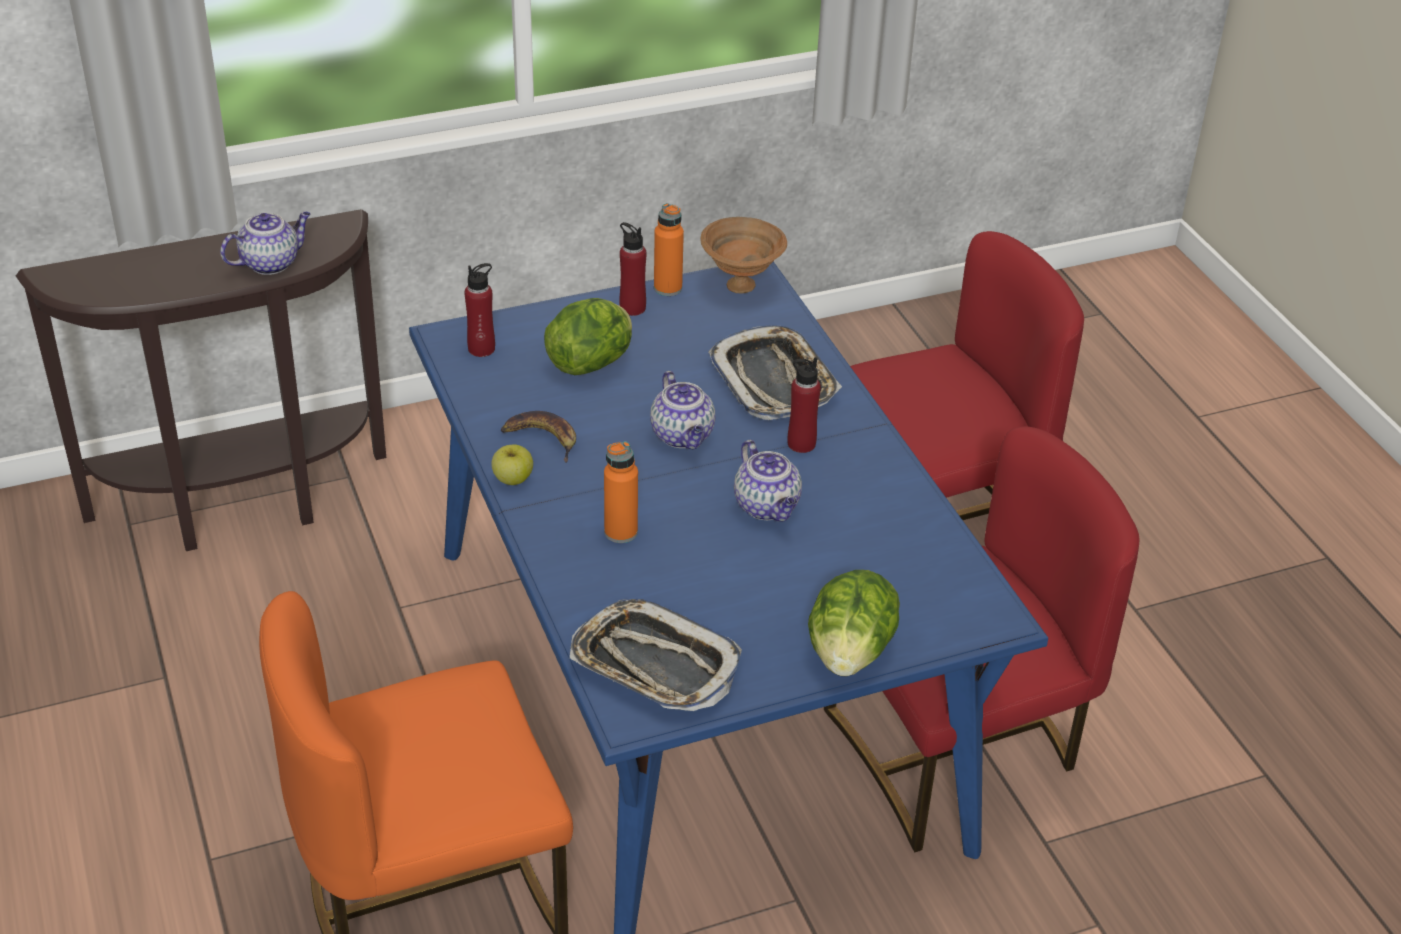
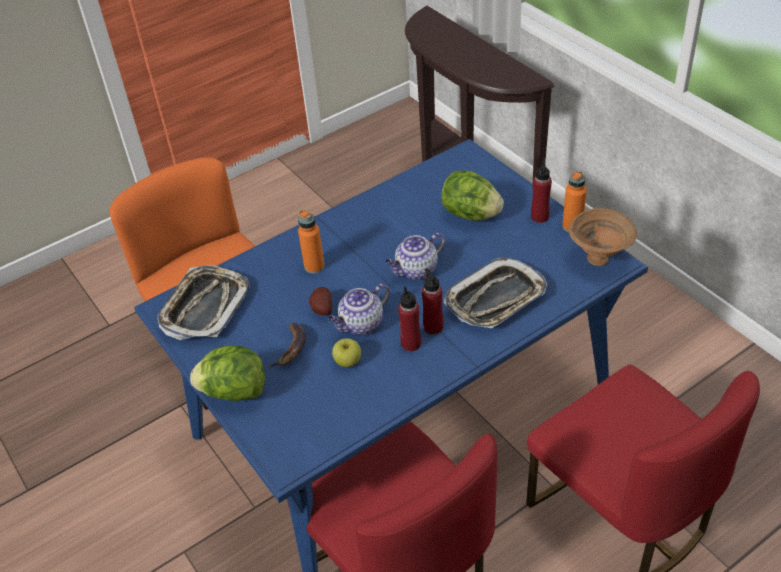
camera: 80 degrees right, 5 degrees up
teapot [220,212,311,275] -> none
red bottle [464,263,495,357] -> red bottle moved to [398,287,421,351]
apple [491,444,533,485] -> apple moved to [332,338,361,367]
banana [501,411,576,463] -> banana moved to [267,323,306,368]
none -> potato [309,287,332,315]

